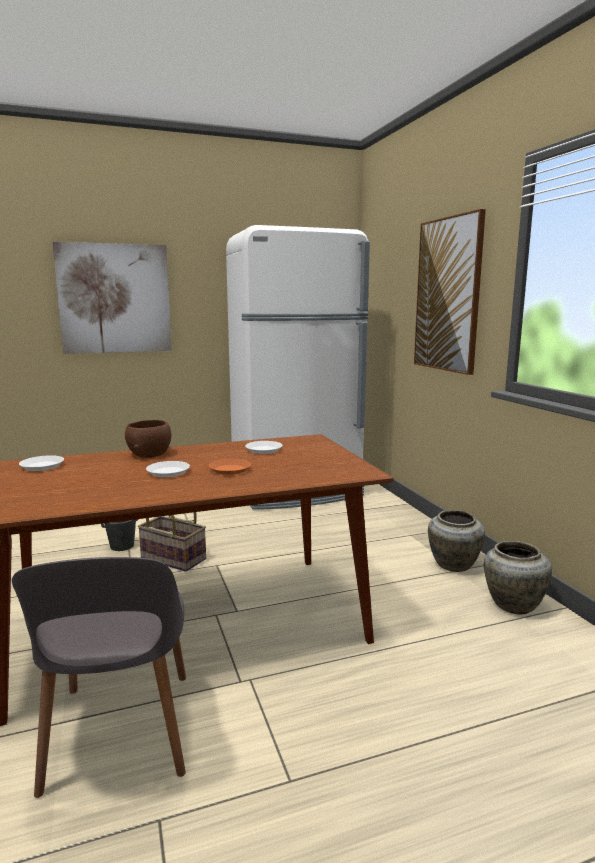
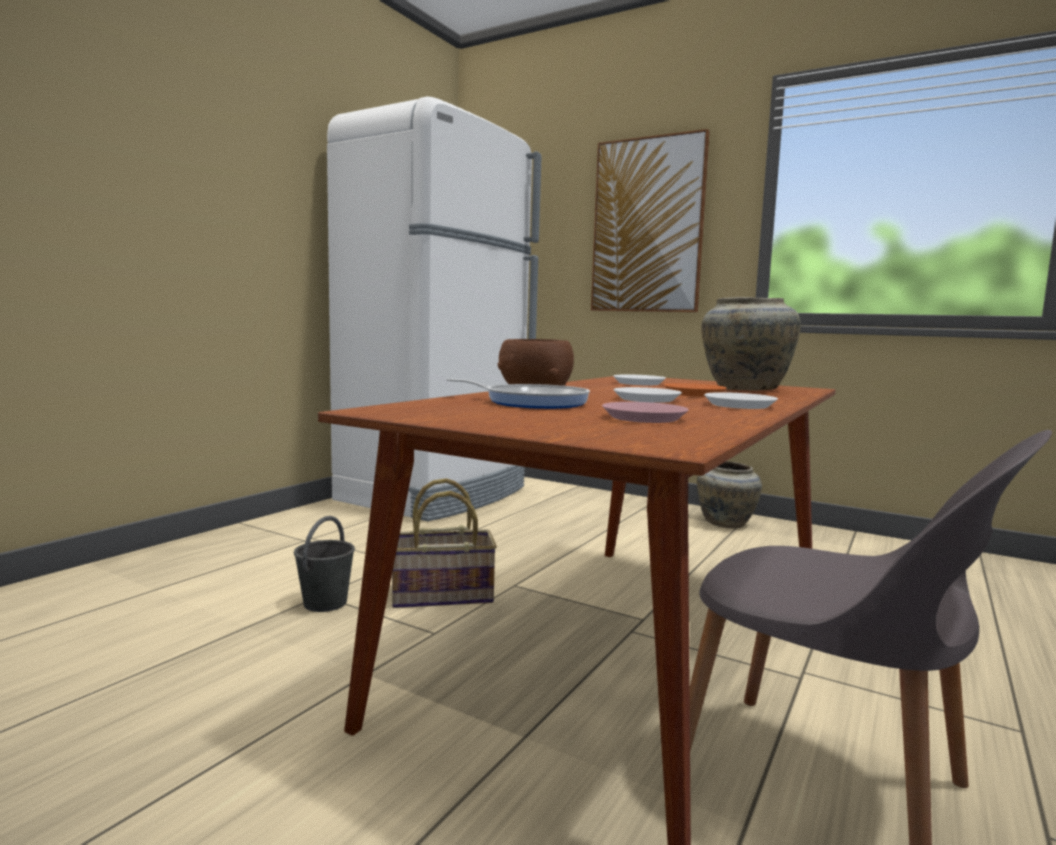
camera: 40 degrees left, 5 degrees down
white plate [19,455,64,471] -> white plate moved to [704,392,778,409]
picture [52,242,172,354] -> none
beige vase [484,541,552,614] -> beige vase moved to [701,297,801,390]
none -> frying pan [446,379,590,409]
none -> pink plate [602,402,689,423]

